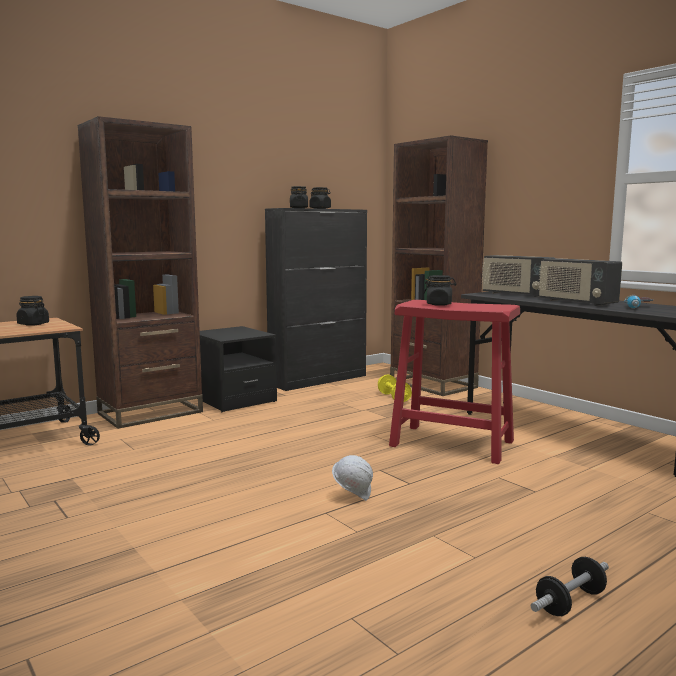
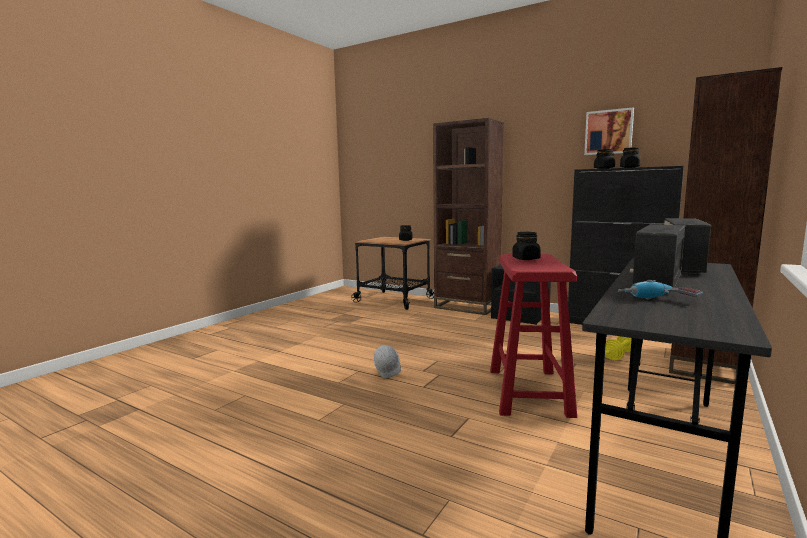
camera: 70 degrees right, 0 degrees up
dumbbell [531,557,609,616] -> none
none -> picture [584,107,634,155]

